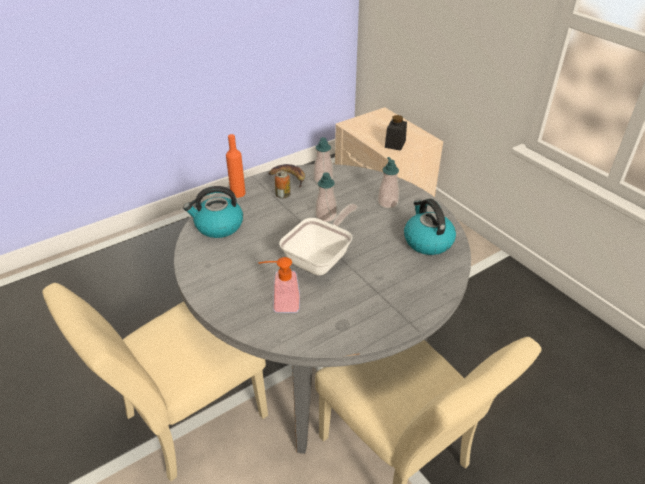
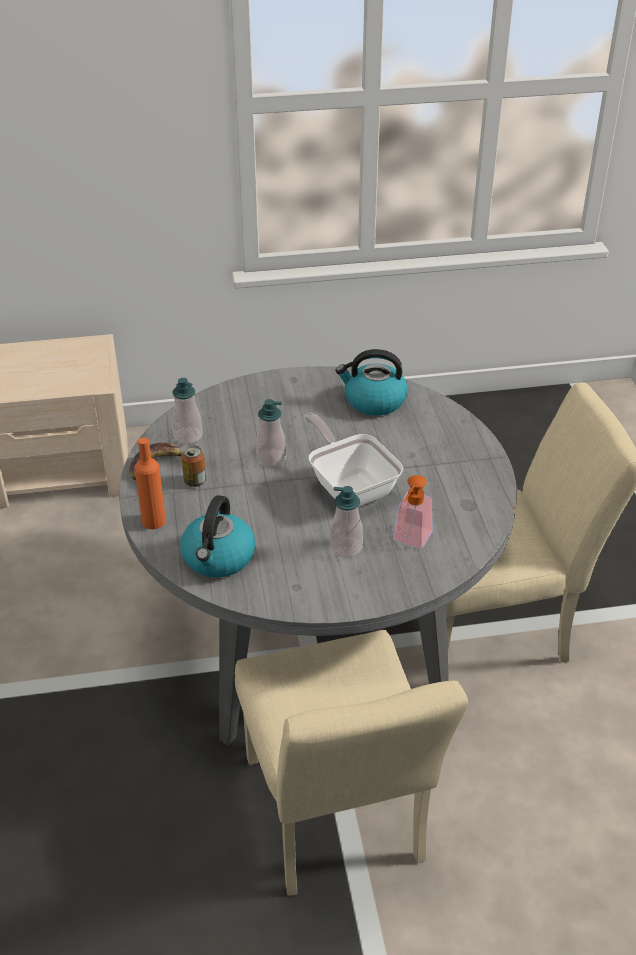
camera: 65 degrees left, 0 degrees up
soap dispenser [378,157,399,208] -> soap dispenser moved to [330,486,363,558]
black jar [385,115,407,151] -> none

